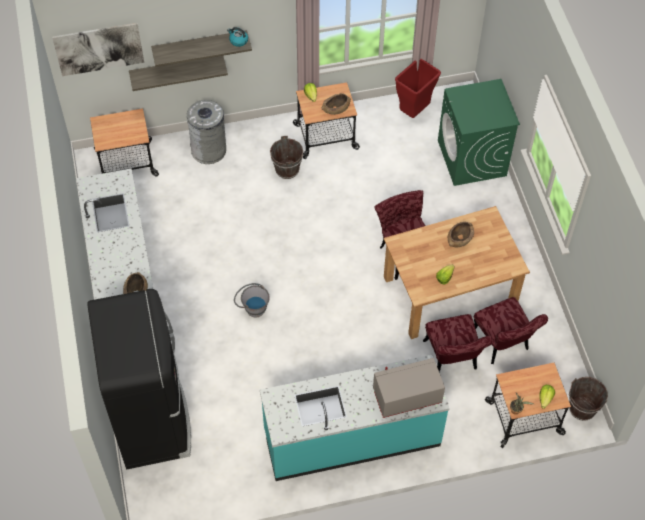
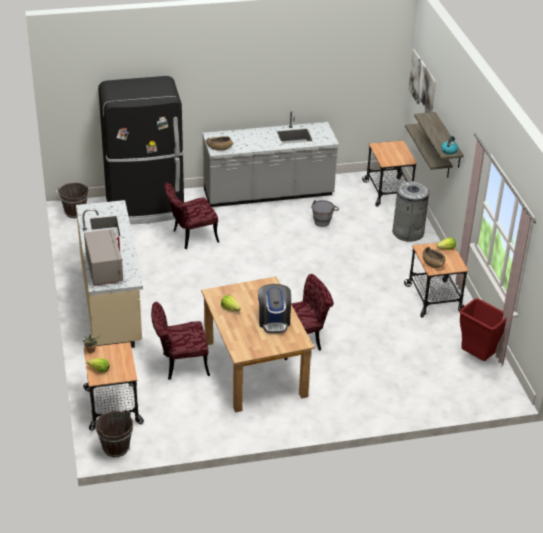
camera: 90 degrees right, 20 degrees down
grey bucket [234,283,270,317] -> grey bucket moved to [311,200,339,227]
turquoise counter [260,355,450,481] -> beige counter [76,200,143,348]
brown bucket [270,136,303,179] -> brown bucket moved to [58,183,88,218]
green washing machine [438,79,520,186] -> none
brown bowl [448,222,474,247] -> coffee machine [258,284,291,333]
red chair [474,297,548,364] -> red chair moved to [164,183,219,249]

